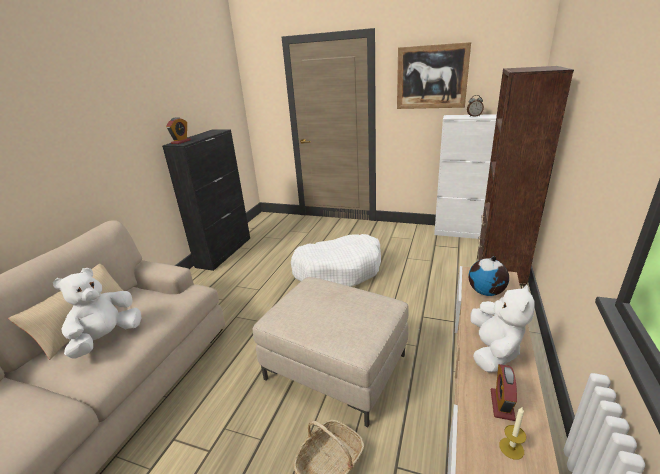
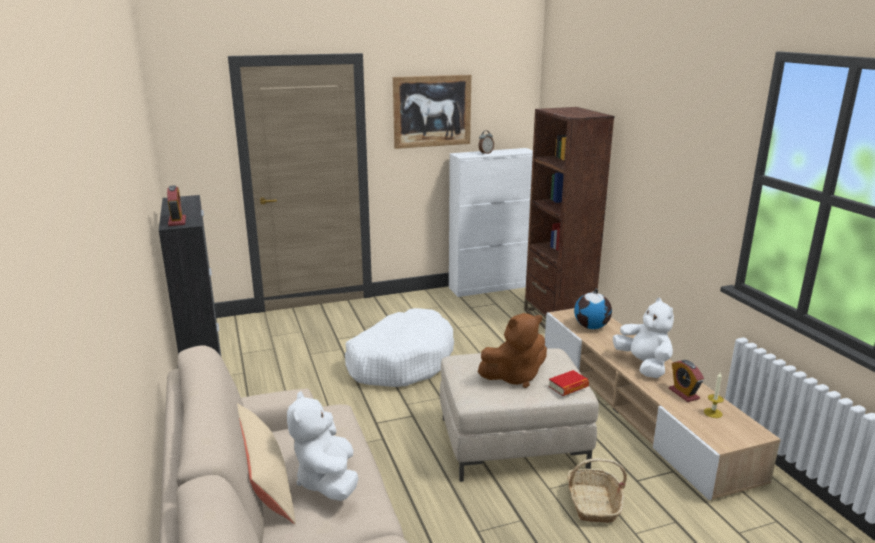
camera: 40 degrees left, 5 degrees down
none -> brown plush toy [478,313,547,388]
none -> book [548,370,589,396]

